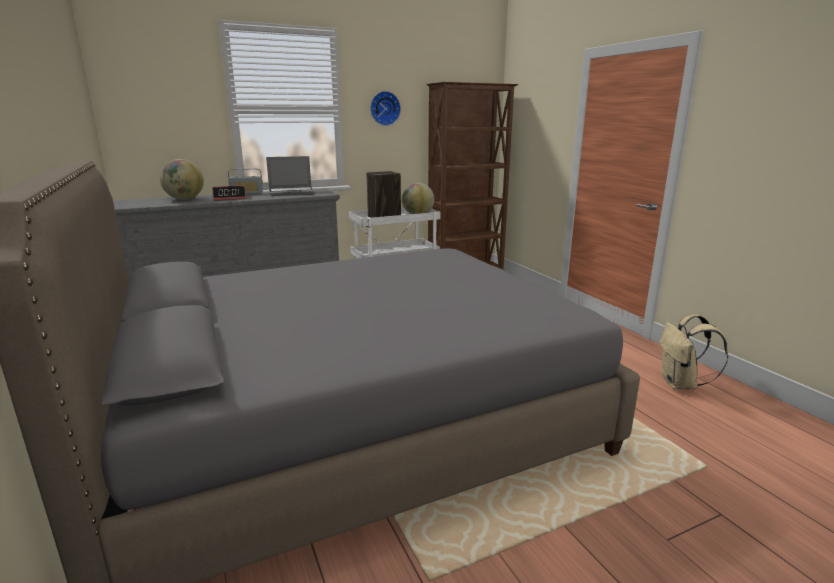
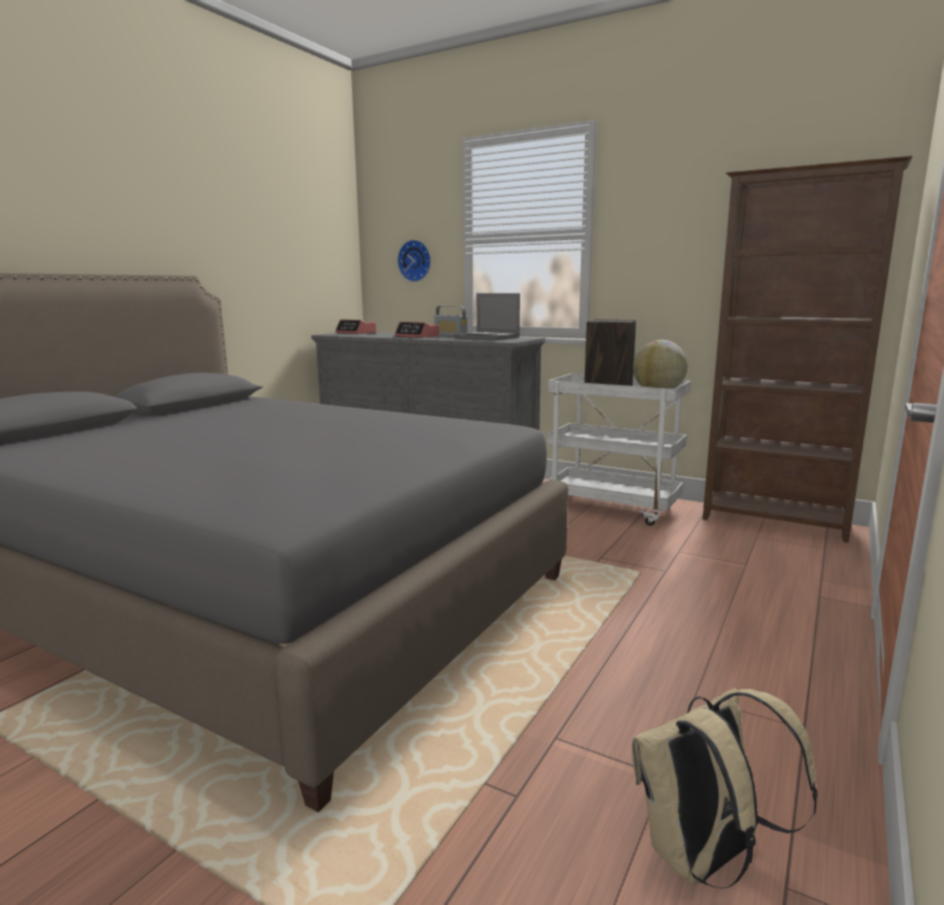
camera: 55 degrees right, 5 degrees down
globe [160,159,204,200] -> none
wall clock [370,91,401,126] -> wall clock moved to [397,240,431,282]
none -> alarm clock [335,319,376,334]

